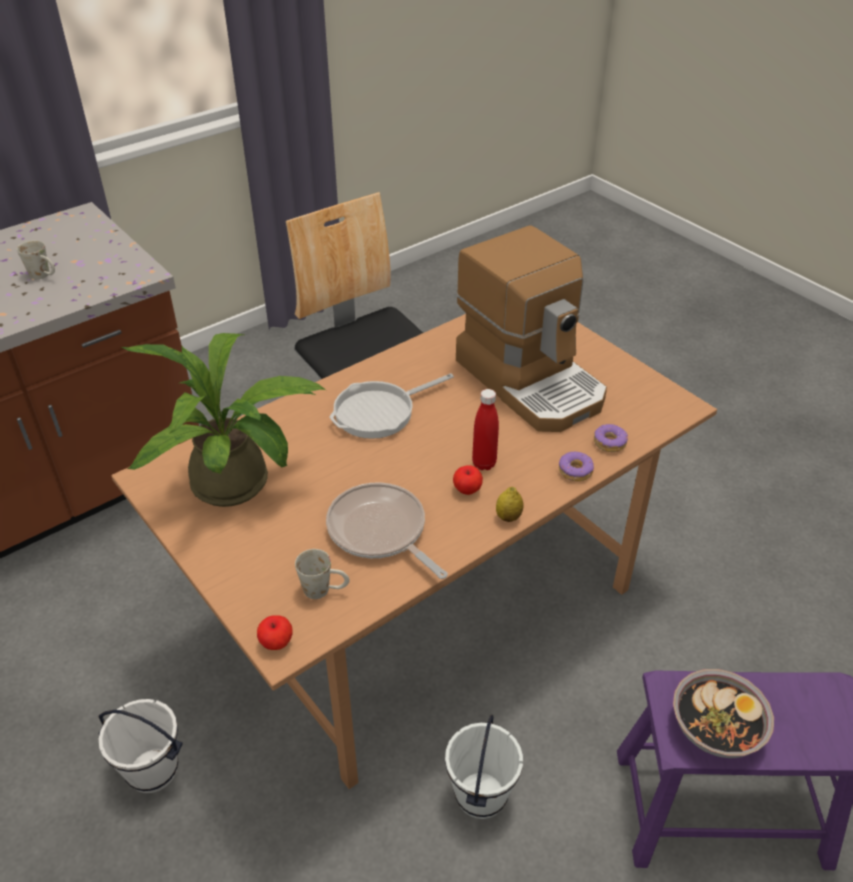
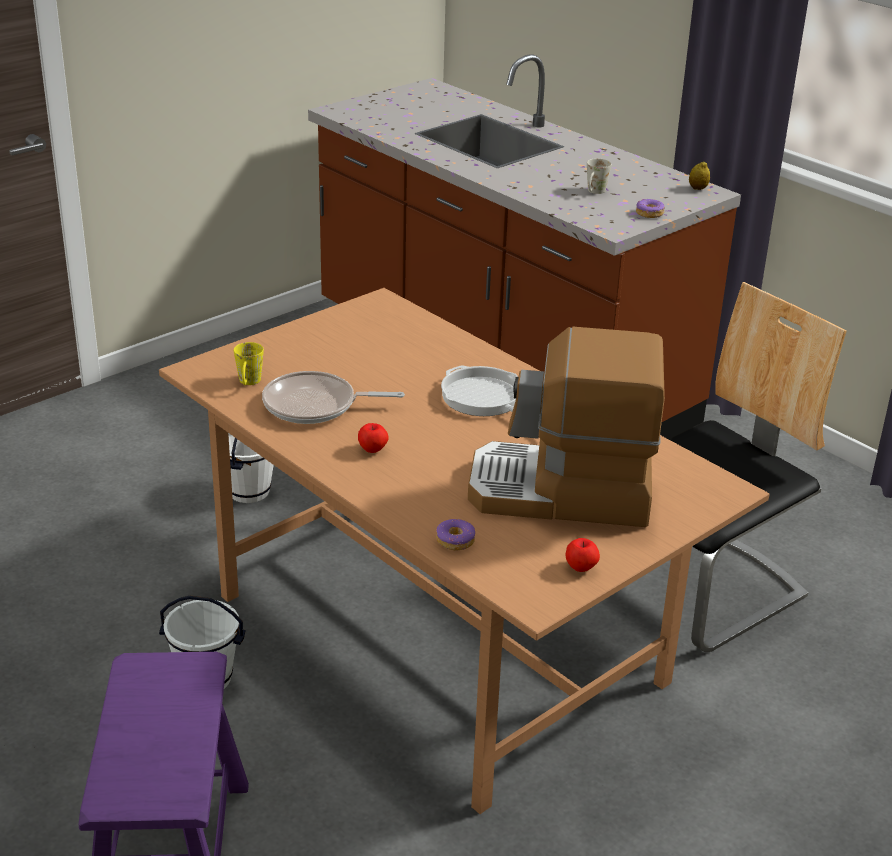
camera: 85 degrees right, 10 degrees down
potted plant [122,333,326,507] -> none
apple [257,615,293,650] -> apple moved to [565,538,600,572]
white mug [295,549,350,599] -> yellow mug [234,342,264,385]
frying pan [326,482,448,579] -> frying pan turned 135 degrees counterclockwise [262,371,405,424]
coffee machine [456,225,607,432] -> coffee machine turned 45 degrees clockwise [468,326,665,527]
red bottle [472,389,499,470] -> none
lemon [496,487,524,522] -> lemon moved to [689,161,710,190]
donut [559,451,594,481] -> donut moved to [636,199,665,218]
bowl [673,669,774,758] -> none

